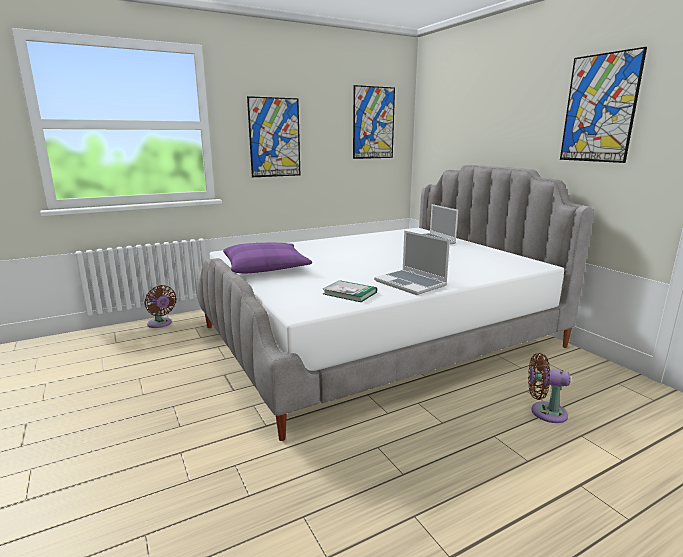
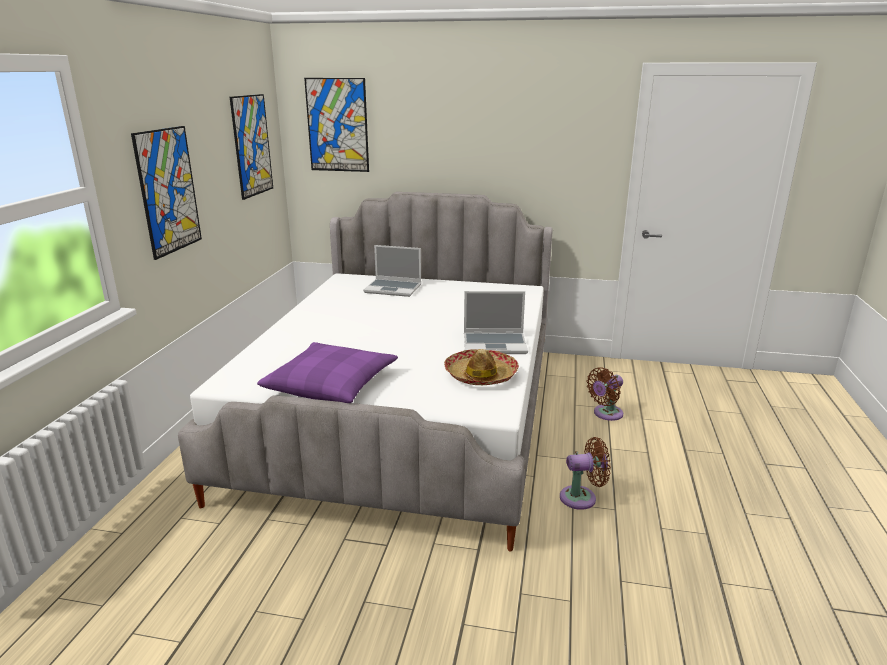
camera: 50 degrees left, 5 degrees up
brown fan [145,285,176,328] -> brown fan moved to [560,437,611,510]
book [323,280,377,302] -> hat [444,349,519,385]
picture [560,47,647,163] -> picture moved to [304,78,369,172]

